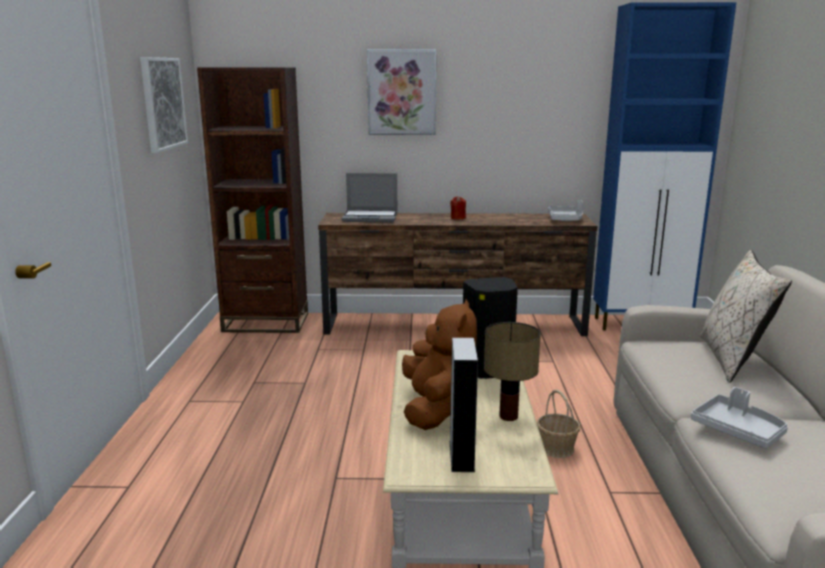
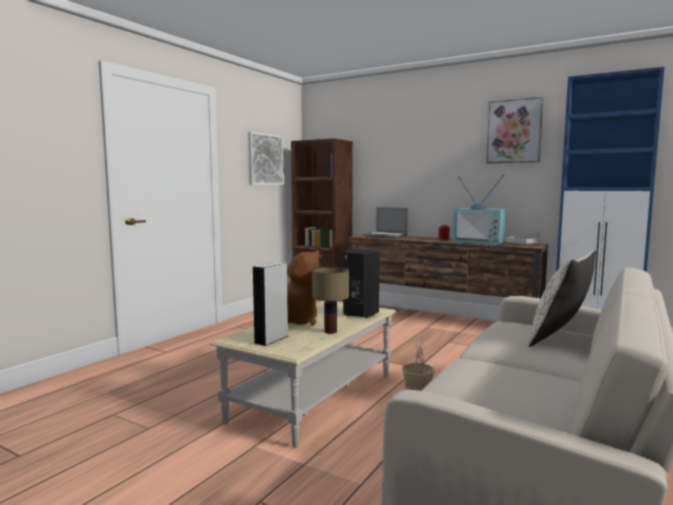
camera: 30 degrees right, 10 degrees down
picture [367,49,436,135] -> picture moved to [486,96,543,163]
grey tray [691,387,788,449] -> none
none -> television [452,174,506,245]

